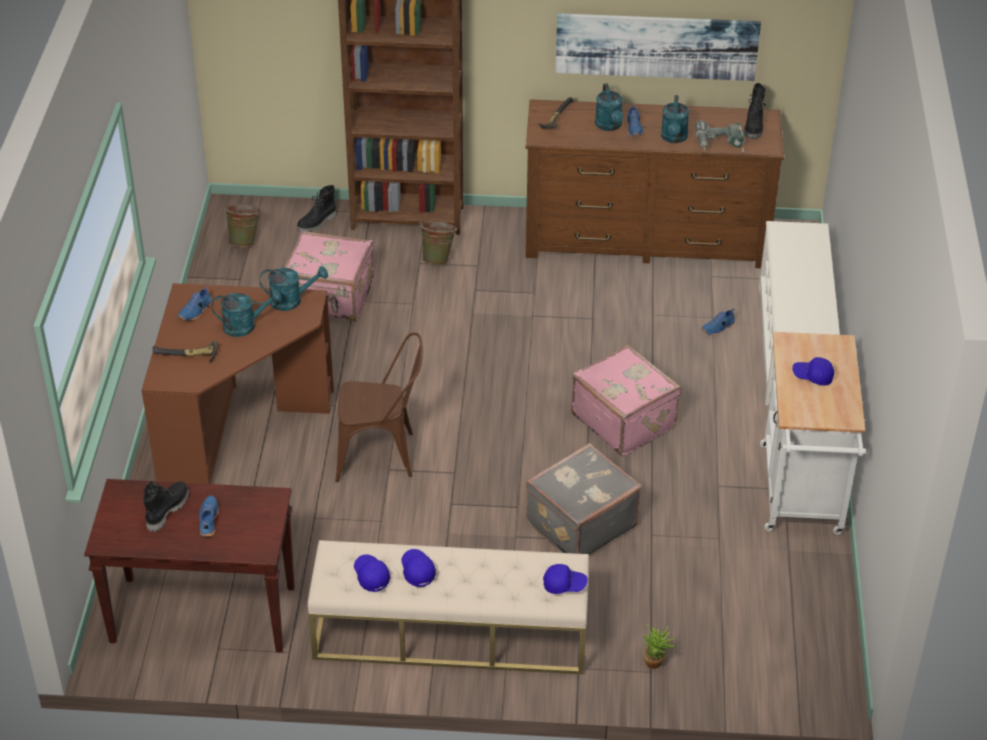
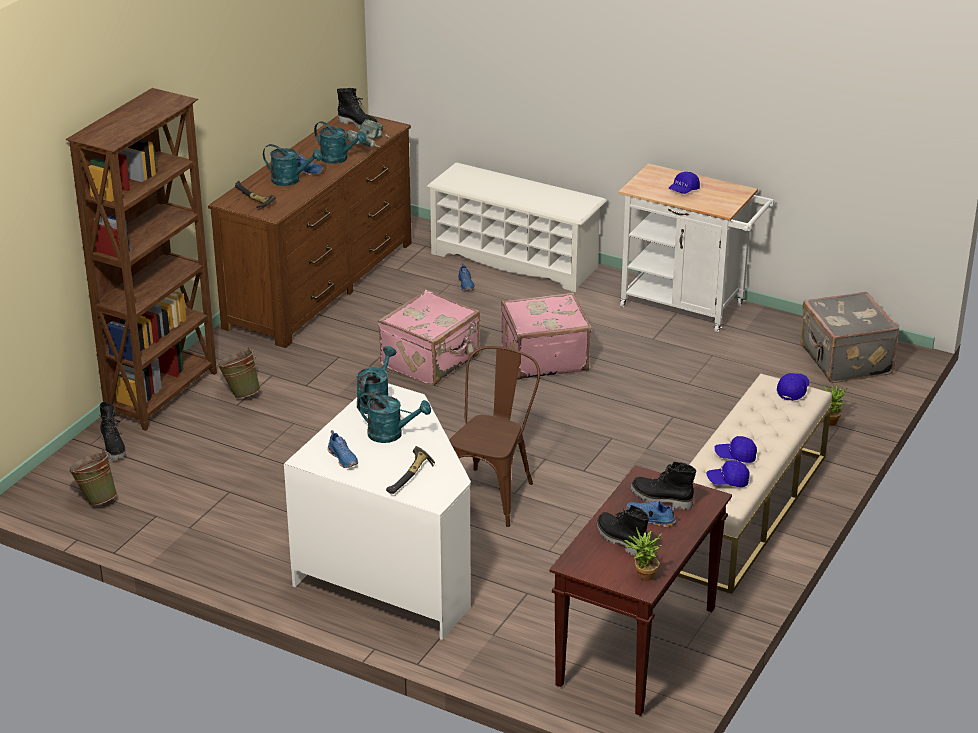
camera: 65 degrees left, 10 degrees down
brown desk [142,283,334,484] -> white desk [284,383,471,640]
turquoise watering can [212,289,282,337] -> turquoise watering can turned 90 degrees clockwise [358,392,431,443]
pink suitcase [284,231,374,321] -> pink suitcase moved to [378,290,480,386]
grey suitcase [526,443,642,555] -> grey suitcase moved to [800,292,899,383]
picture [555,13,761,81] -> none
none -> potted plant [624,527,662,581]
none -> black boot [630,462,696,510]

